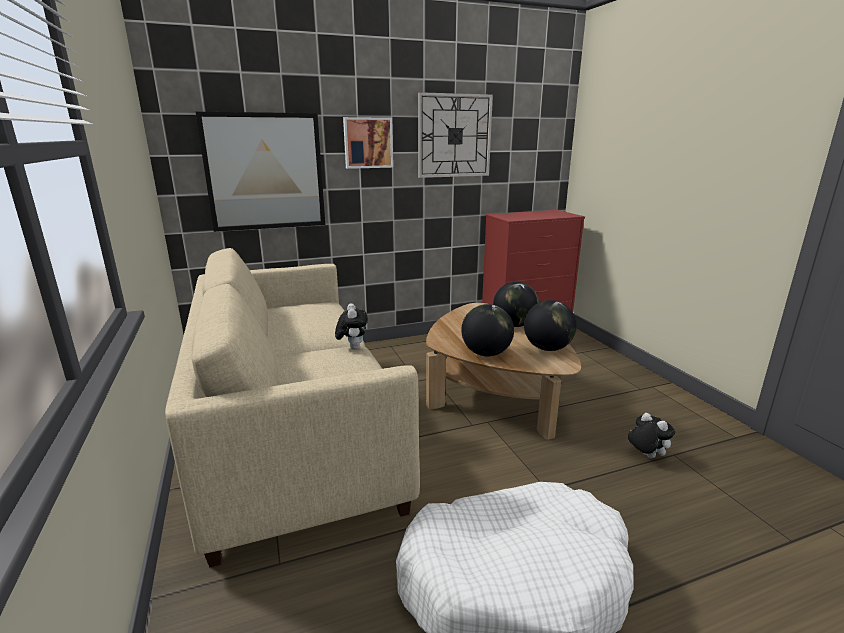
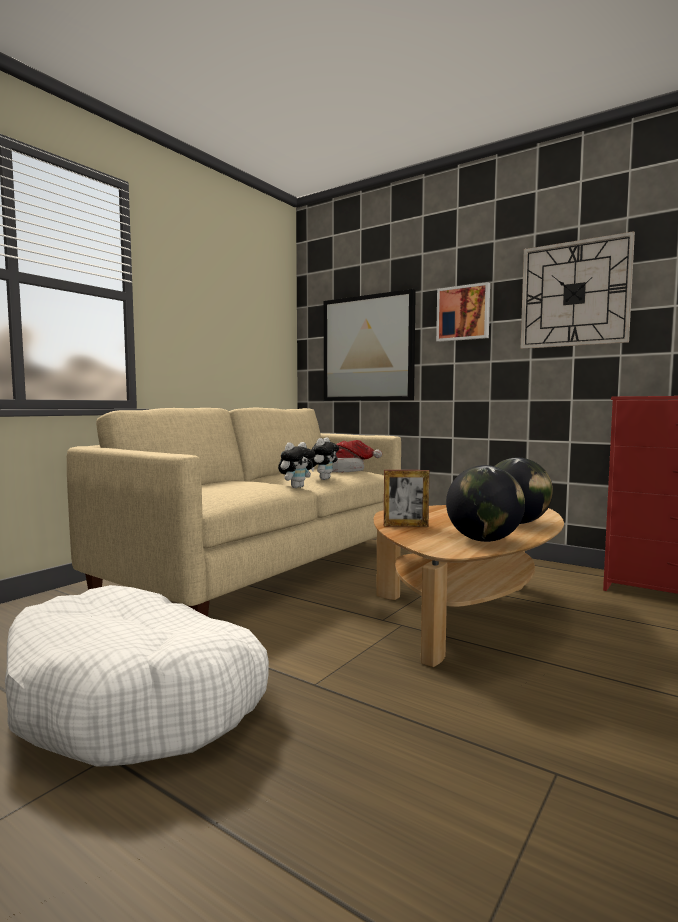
camera: 55 degrees right, 15 degrees down
globe [461,304,514,356] -> picture frame [384,470,429,527]
plush toy [628,413,675,458] -> plush toy moved to [311,437,339,480]
none -> hat [332,440,382,472]

